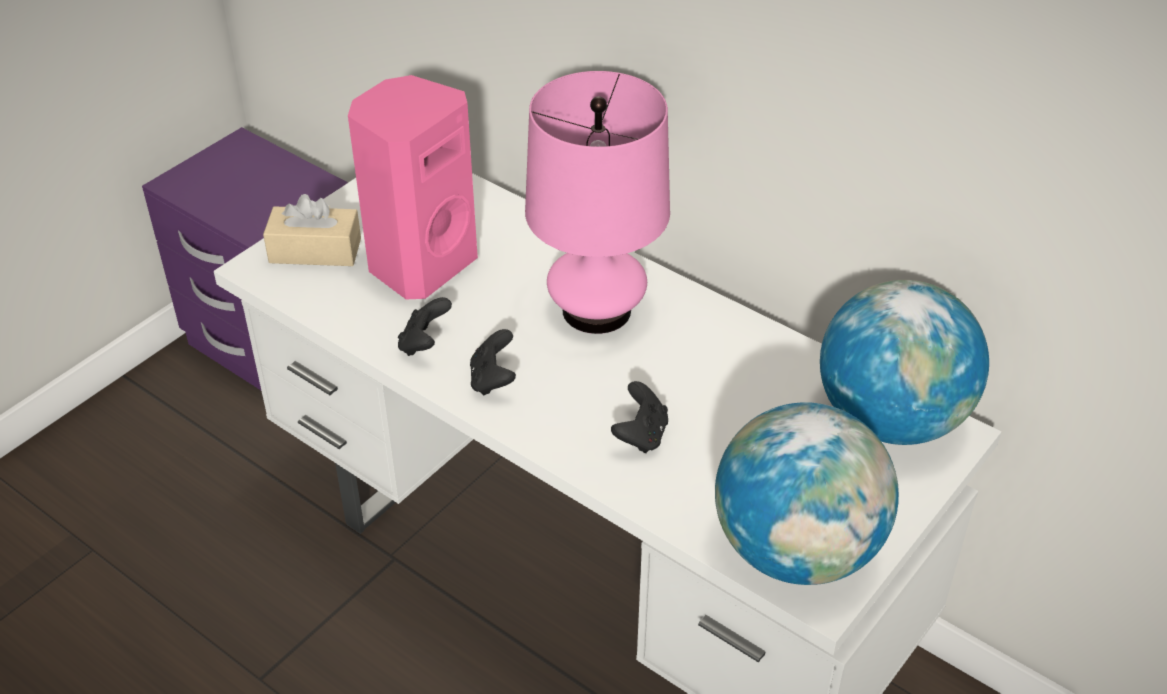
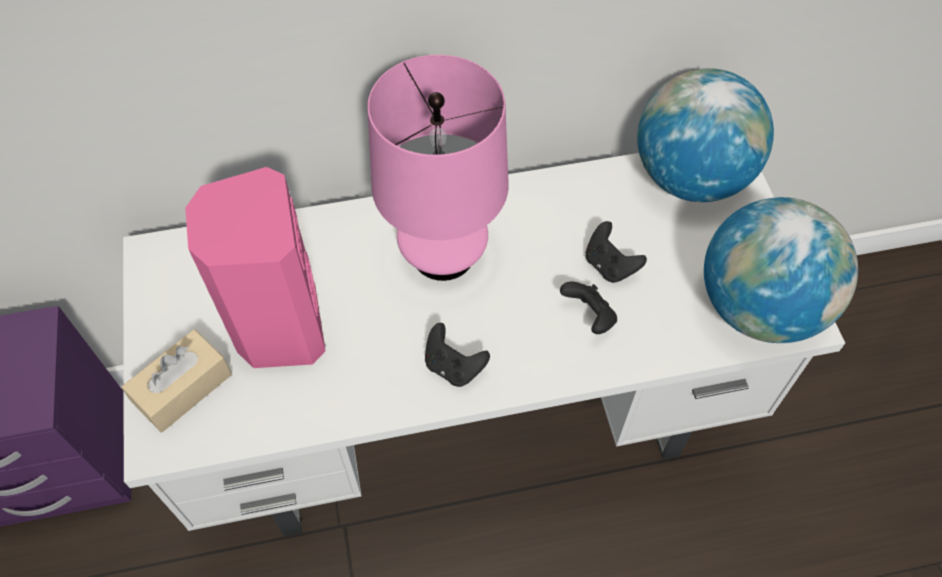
camera: 50 degrees left, 15 degrees up
black game controller [398,297,452,356] -> black game controller moved to [586,221,647,283]

